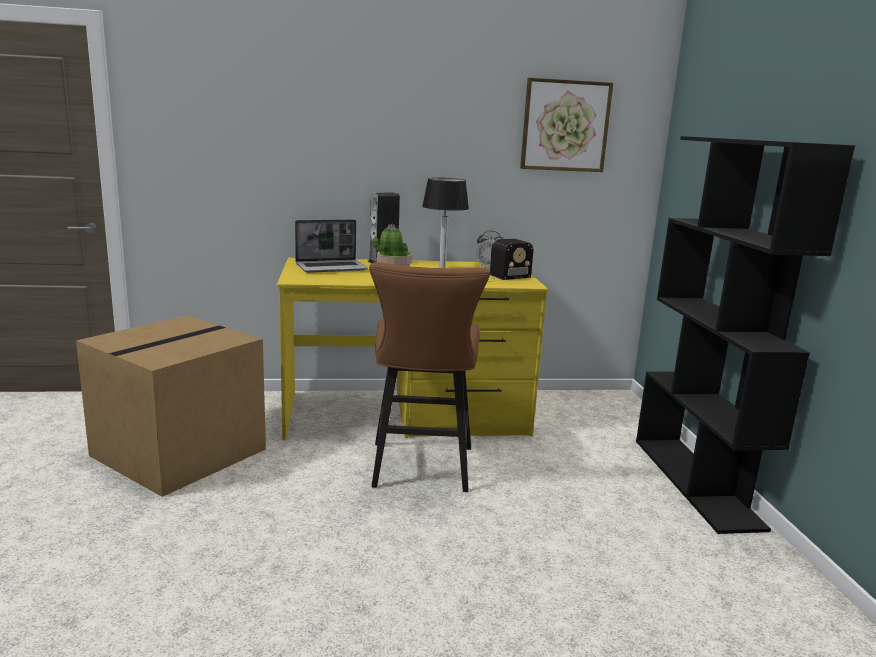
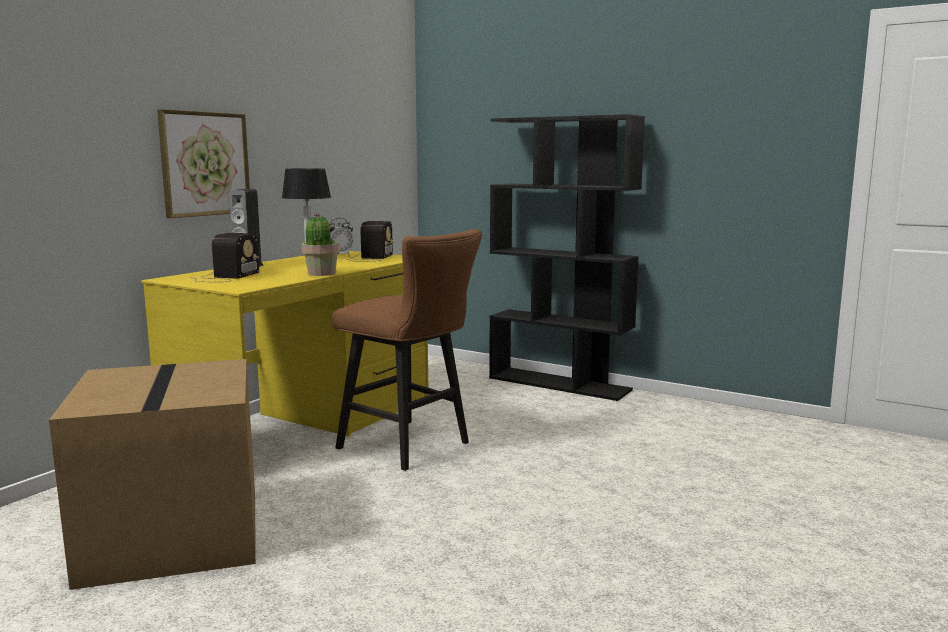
camera: 50 degrees left, 5 degrees down
laptop [295,220,368,273] -> radio [190,233,259,282]
picture [520,78,613,172] -> picture moved to [157,109,250,218]

